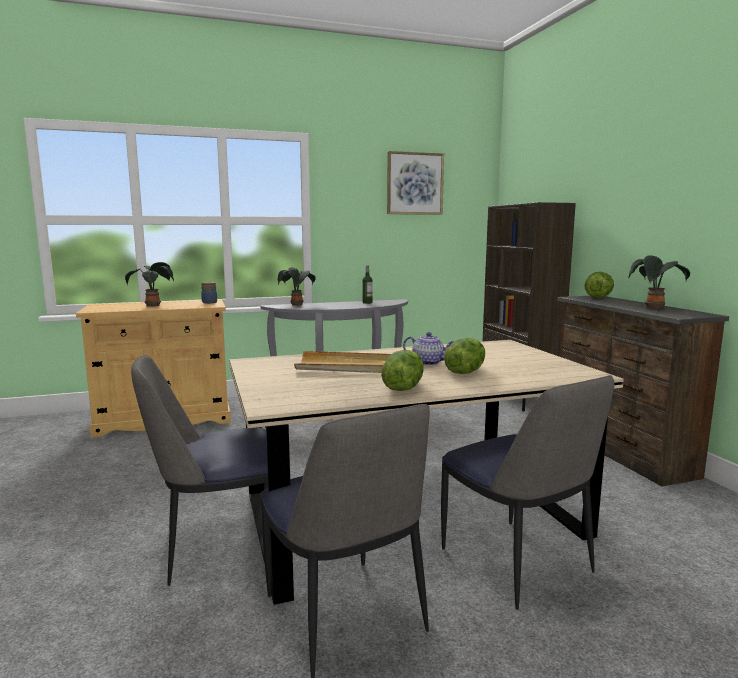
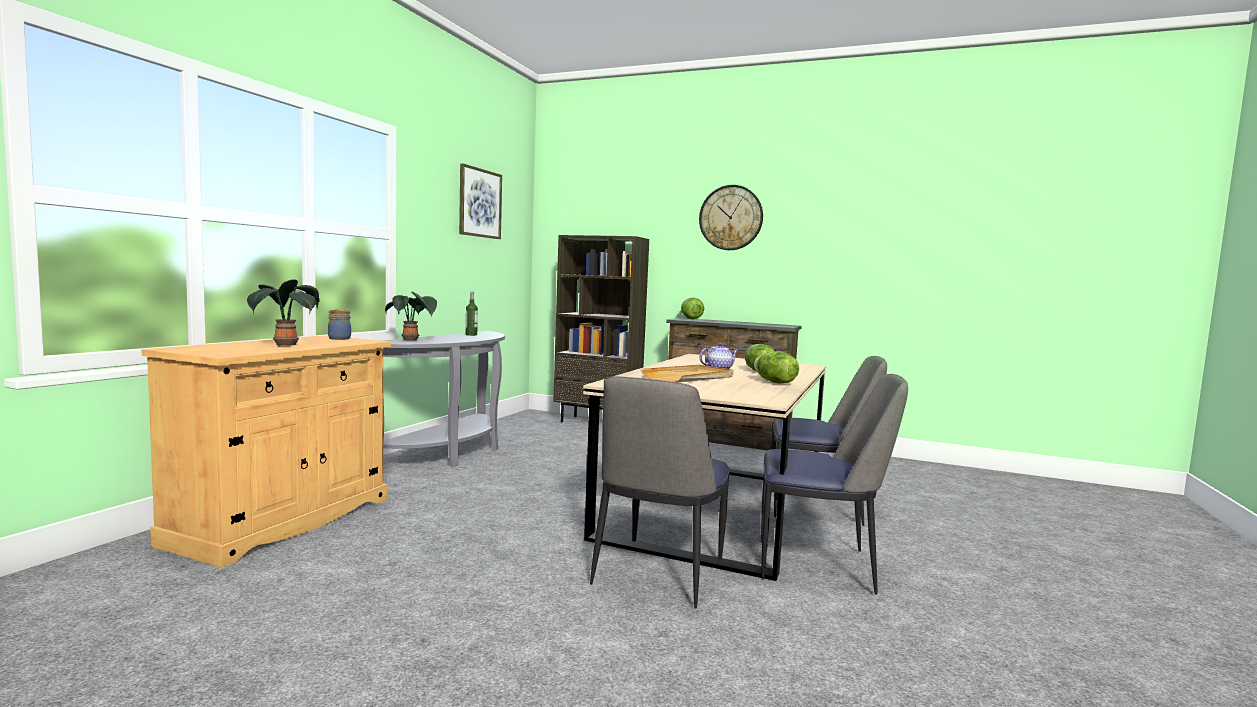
camera: 50 degrees left, 5 degrees down
potted plant [629,255,690,309] -> none
none -> wall clock [699,185,763,250]

